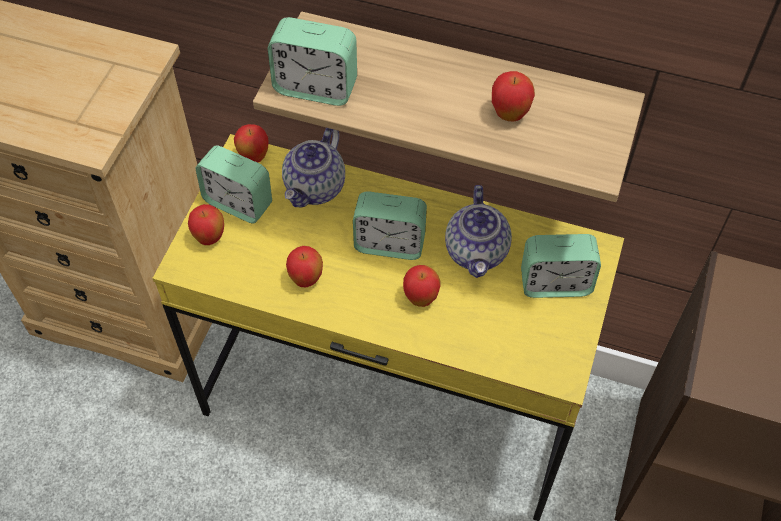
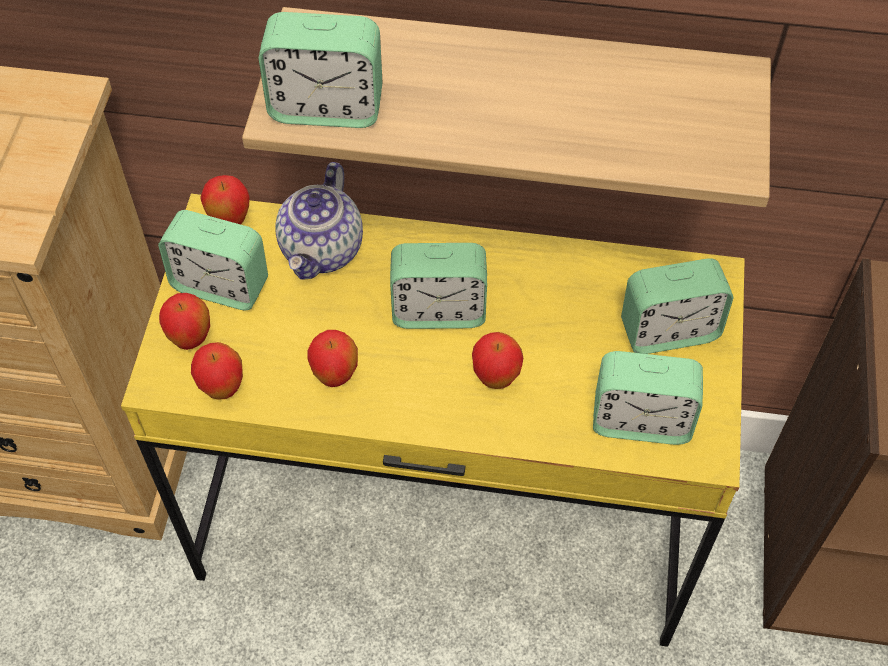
camera: 10 degrees left, 0 degrees up
teapot [445,185,512,278] -> none
apple [492,71,535,122] -> apple moved to [191,342,243,400]
none -> alarm clock [593,351,703,445]

